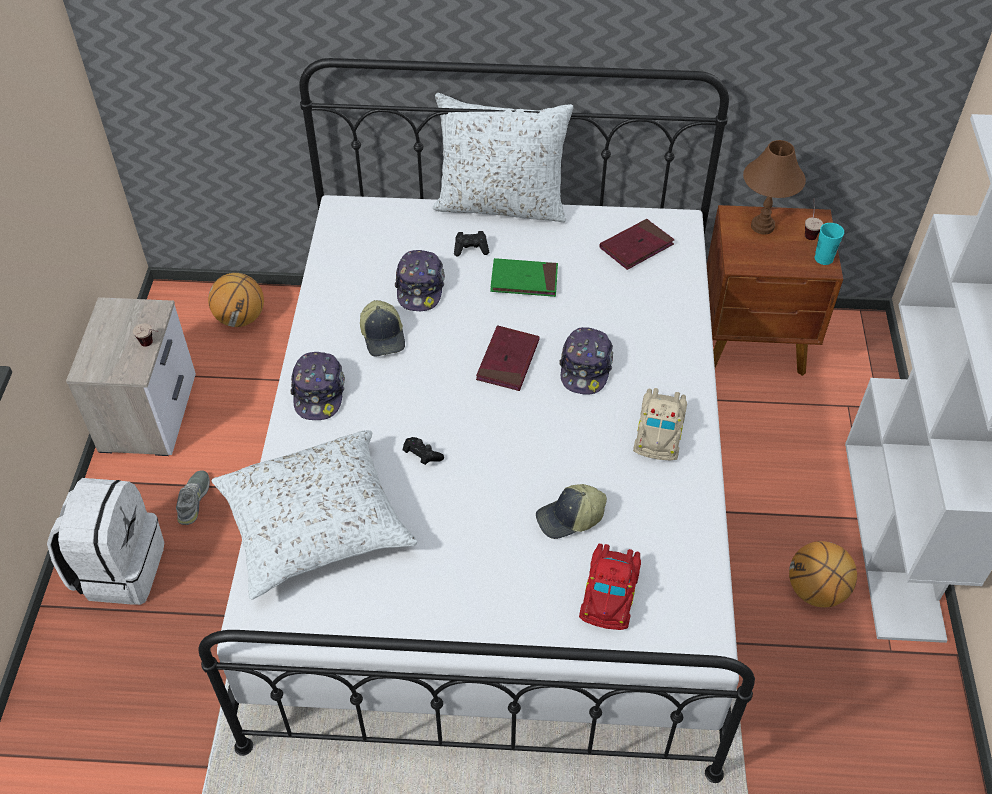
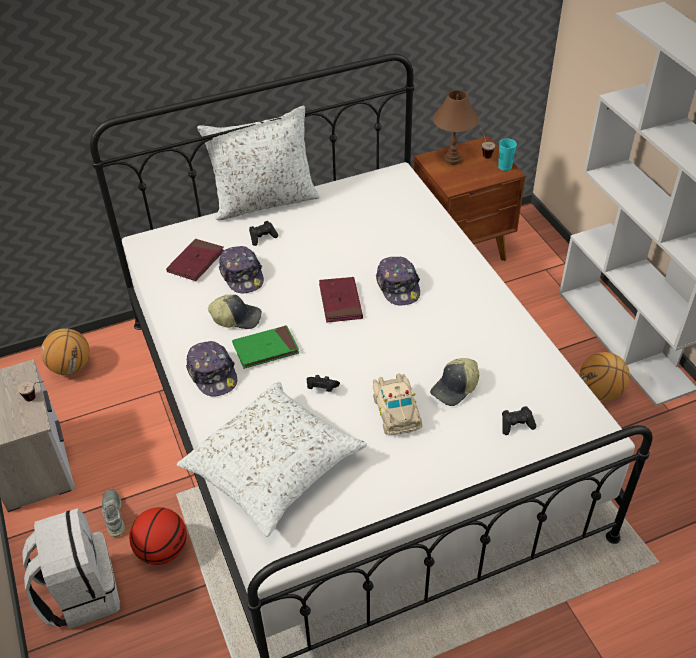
camera: 25 degrees left, 5 degrees down
cap [360,300,405,357] -> cap turned 45 degrees counterclockwise [208,294,262,329]
green book [490,258,558,297] -> green book moved to [232,325,299,369]
red toy car [579,544,641,630] -> black game controller [502,406,536,435]
red book [599,219,675,270] -> red book moved to [166,239,224,281]
beige toy car [633,388,687,460] -> beige toy car moved to [373,374,422,435]
none -> basketball [129,507,187,565]

